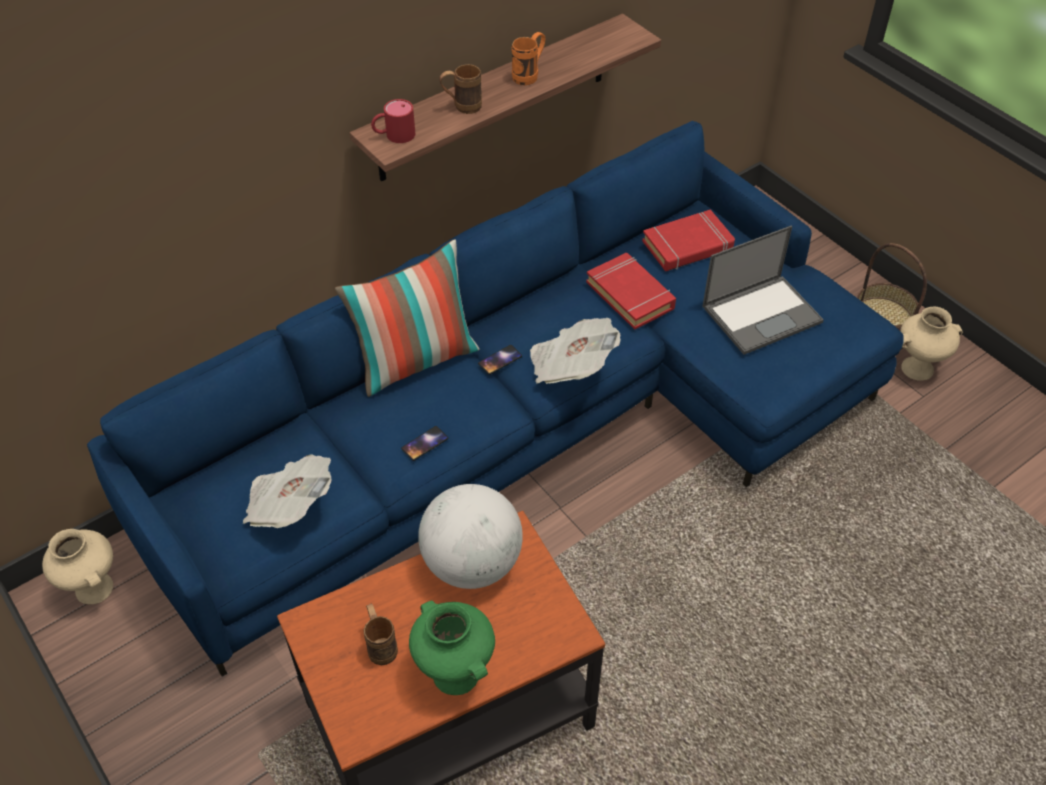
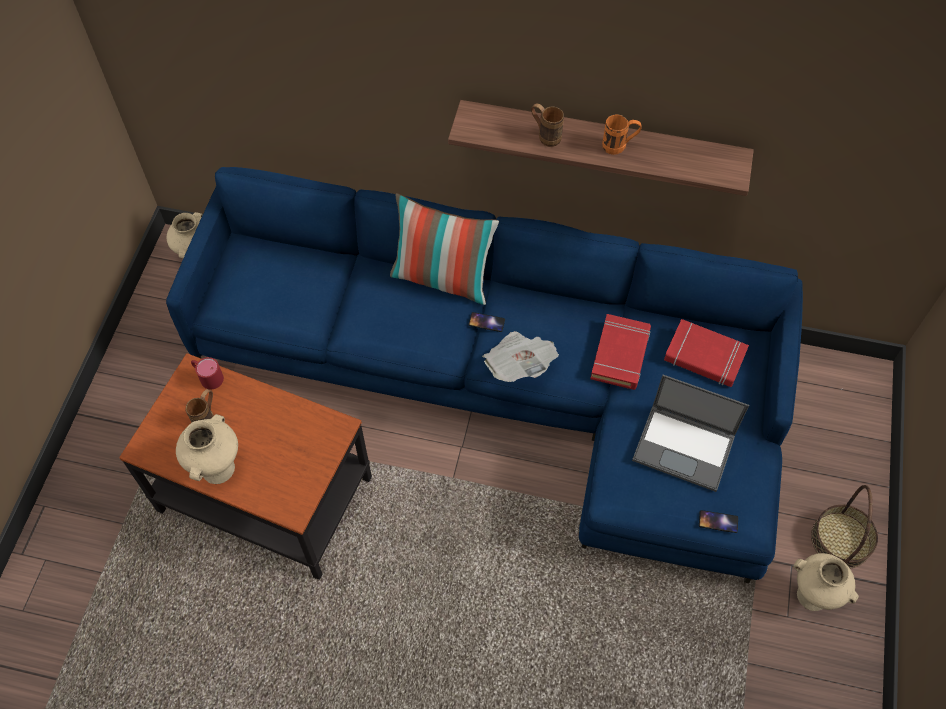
camera: 50 degrees right, 10 degrees up
newspaper [243,454,332,528] -> none
red mug [371,99,415,143] -> red mug moved to [191,357,224,390]
phone [401,426,448,461] -> phone moved to [699,510,738,533]
green vase [409,600,495,695] -> beige vase [176,414,238,484]
globe [418,484,523,589] -> none

